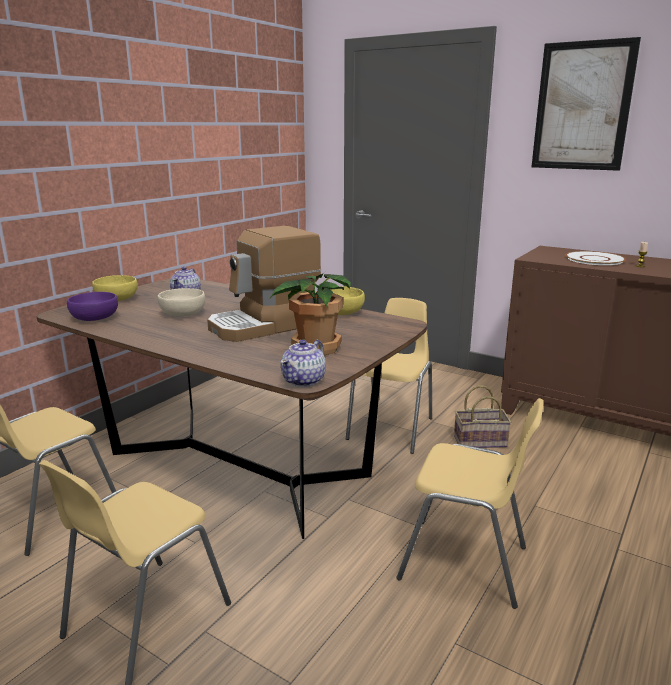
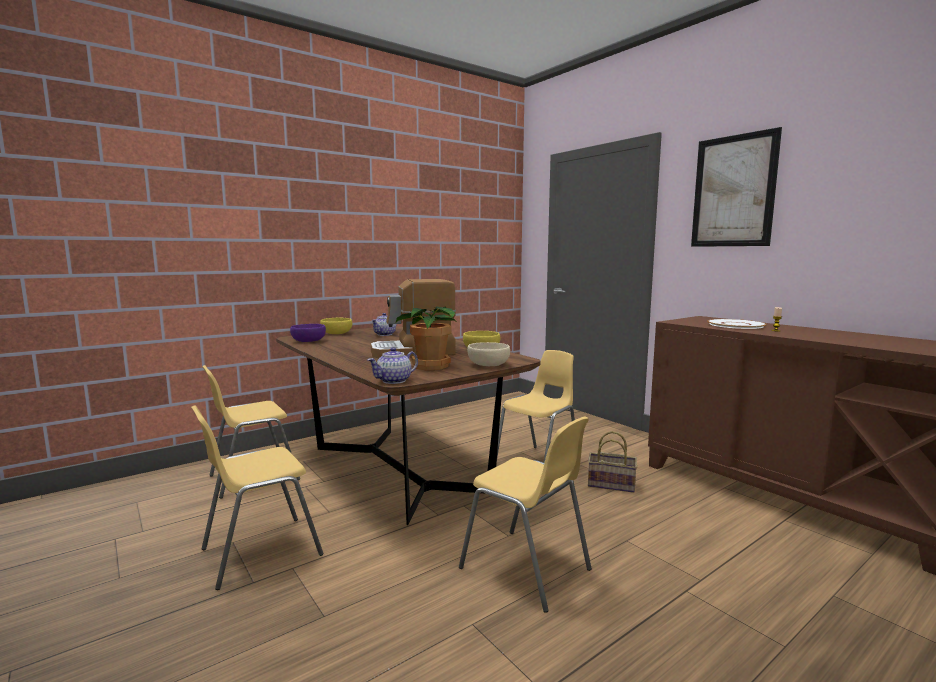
camera: 20 degrees right, 10 degrees down
beige bowl [157,288,205,316] -> beige bowl moved to [467,342,510,366]

